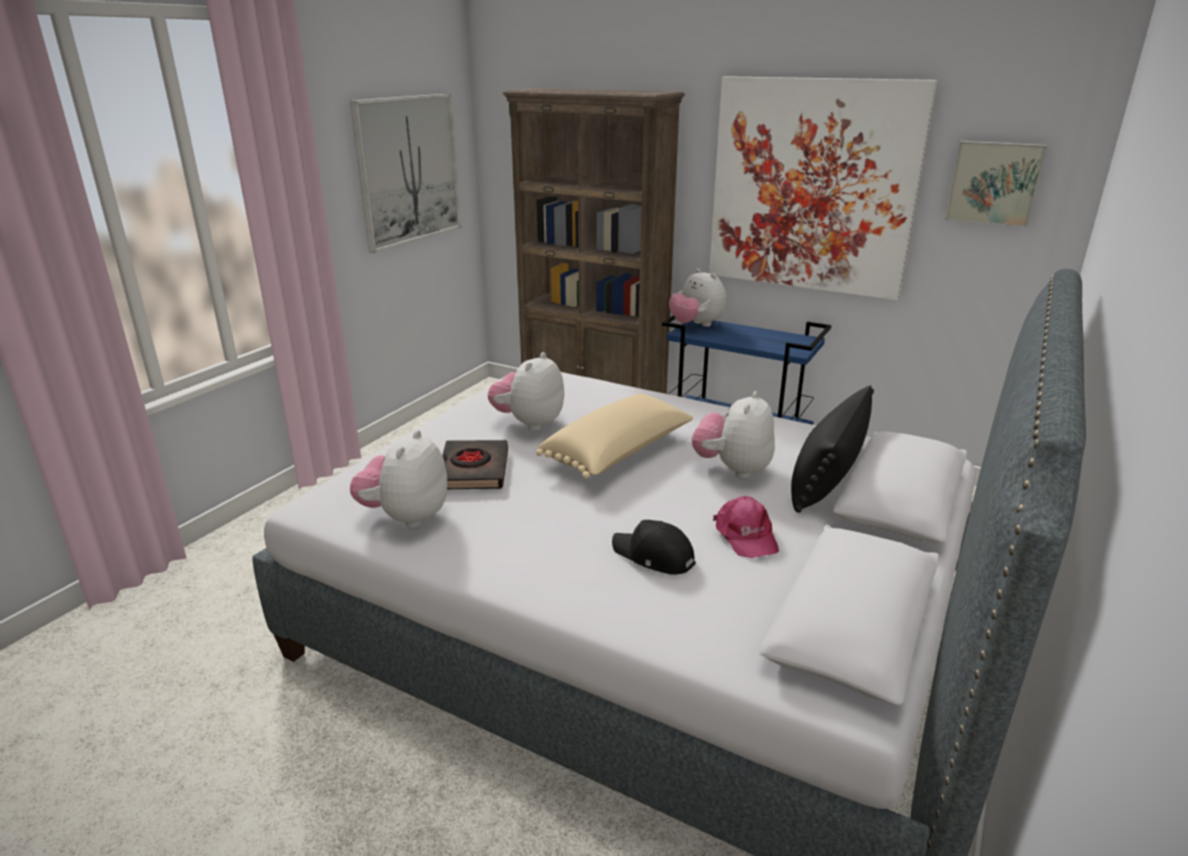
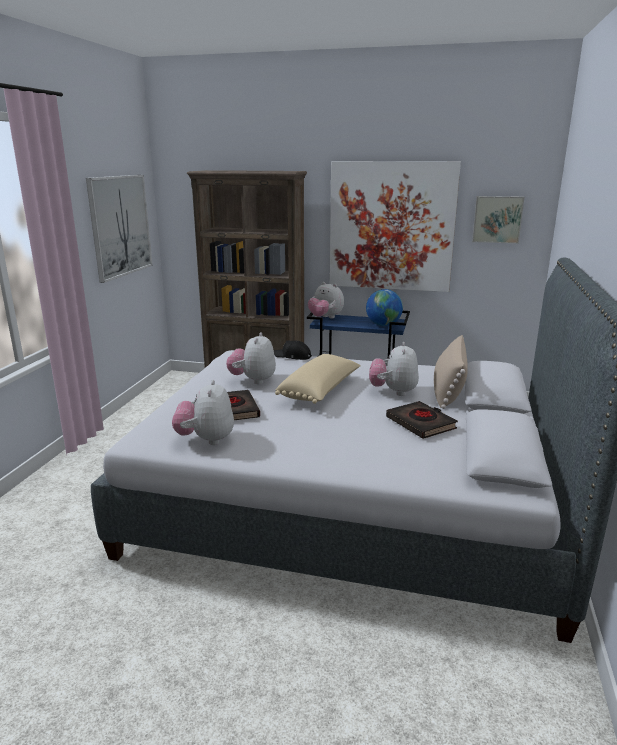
camera: 15 degrees left, 5 degrees down
black cap [612,520,696,575] -> black cap moved to [274,340,312,360]
pink cap [713,496,779,558] -> black book [386,401,458,439]
black pillow [791,385,874,513] -> beige pillow [434,335,468,409]
none -> globe [366,289,403,326]

